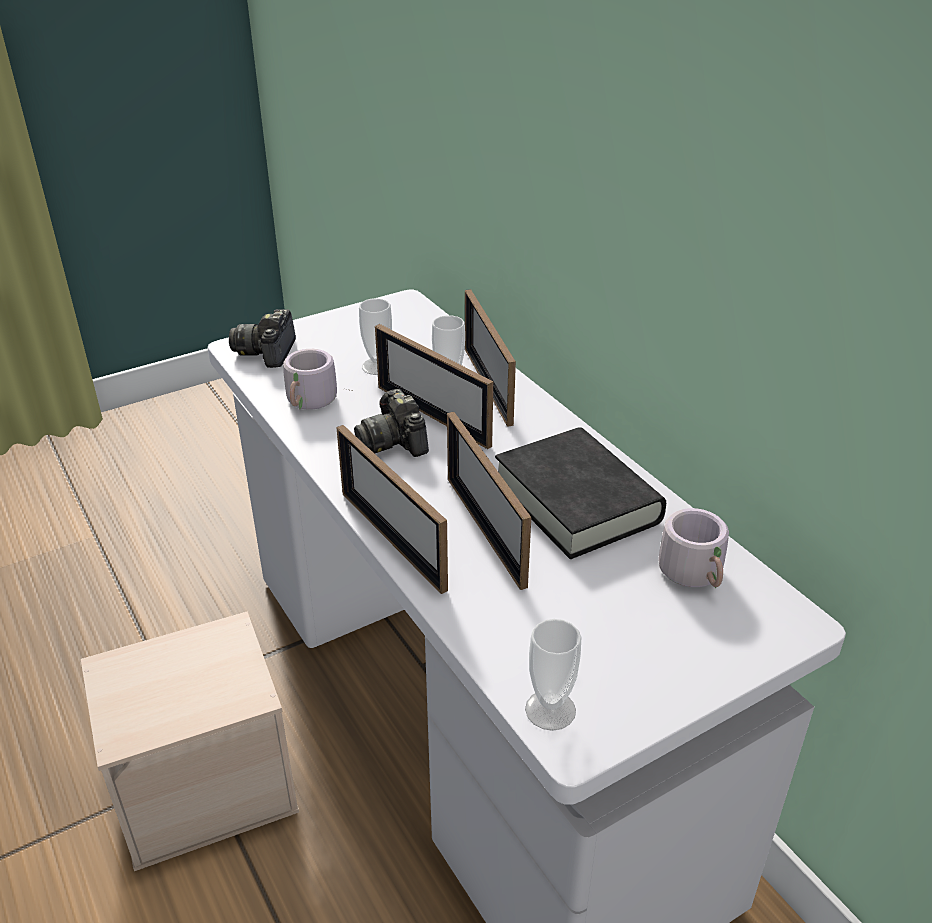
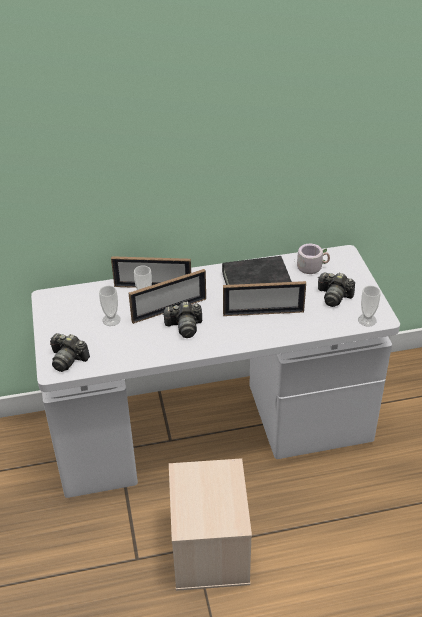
camera: 70 degrees left, 5 degrees up
grey mug [283,349,353,410] -> none
picture frame [337,425,448,594] -> none
none -> camera [318,272,355,307]

